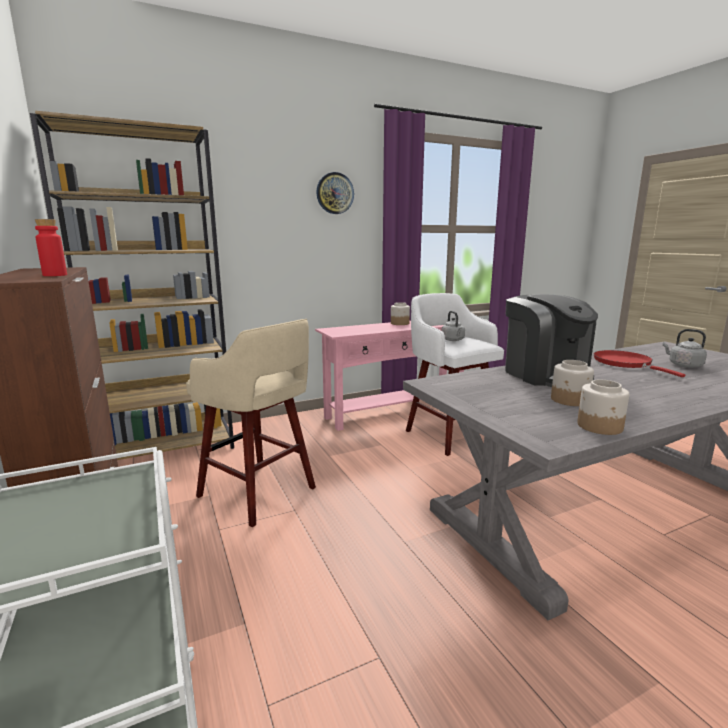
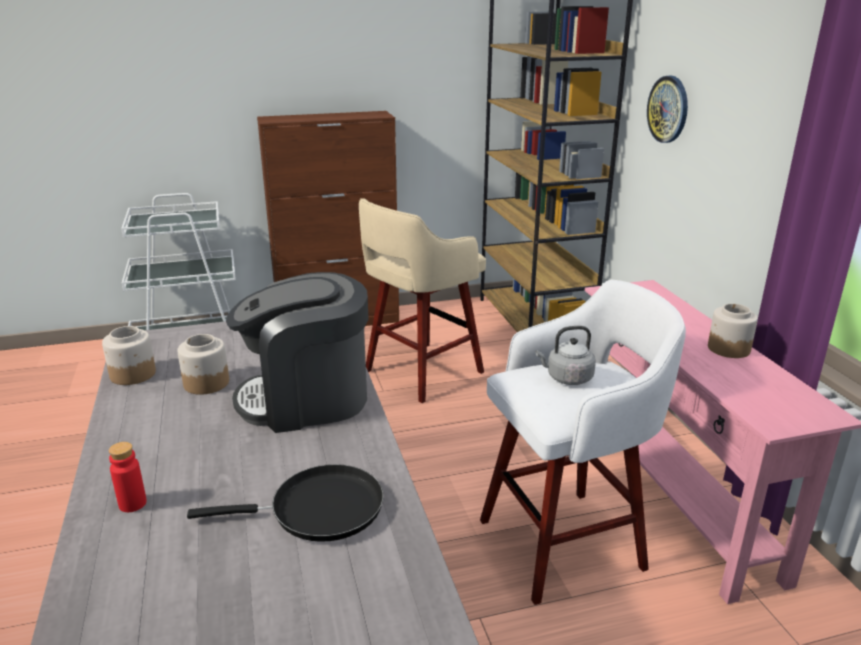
camera: 100 degrees right, 10 degrees up
red bottle [35,219,67,276] -> red bottle moved to [109,442,147,512]
wall clock [316,172,354,214] -> wall clock moved to [647,76,688,143]
red frying pan [594,350,685,377] -> black frying pan [187,464,383,542]
grey kettle [663,329,707,368] -> none

